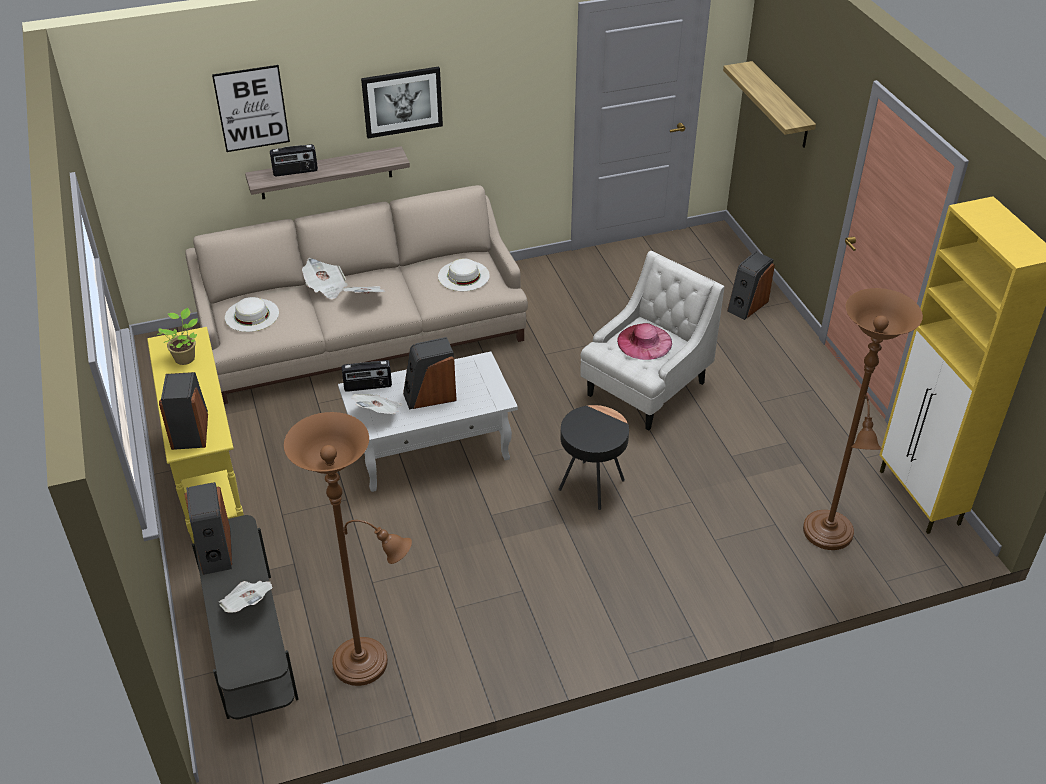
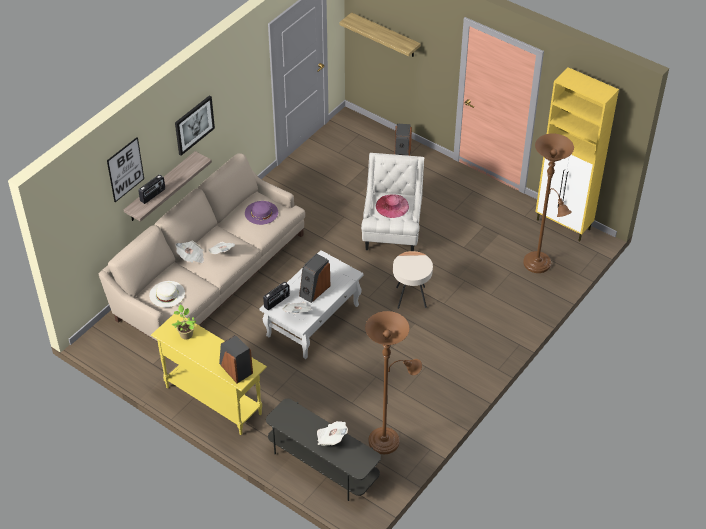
camera: 35 degrees left, 5 degrees up
speaker [184,482,232,575] -> none
white hat [438,259,490,291] -> purple hat [245,201,278,225]
black side table [558,405,629,510] -> beige side table [393,251,433,309]

